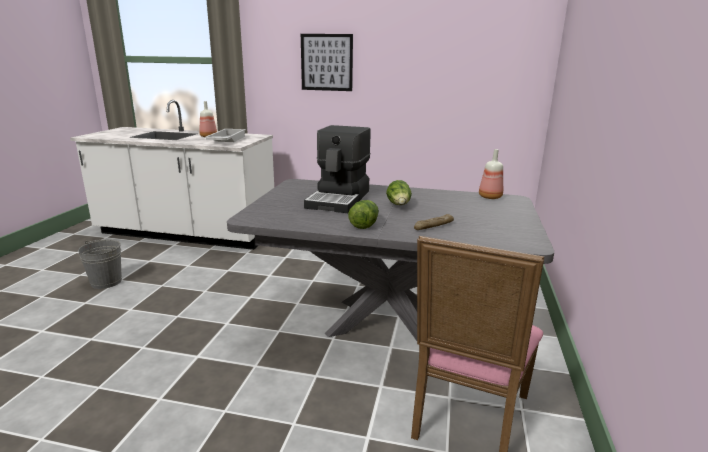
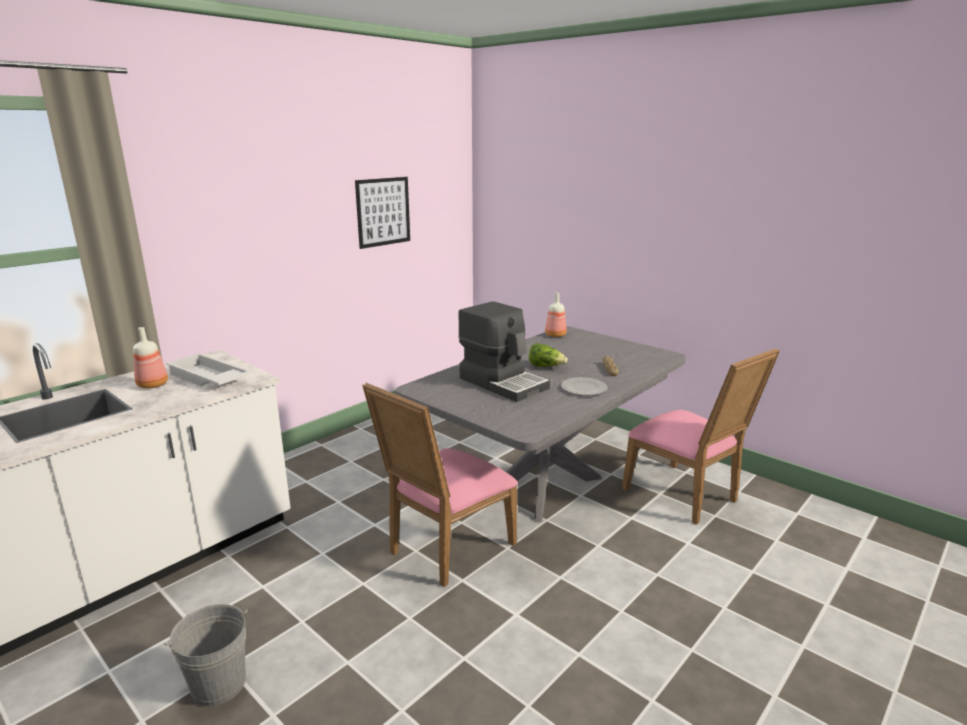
camera: 60 degrees left, 0 degrees up
picture [301,34,353,91] -> picture moved to [355,177,410,249]
lettuce [348,200,379,229] -> plate [561,377,608,396]
none -> pink chair [362,383,518,587]

